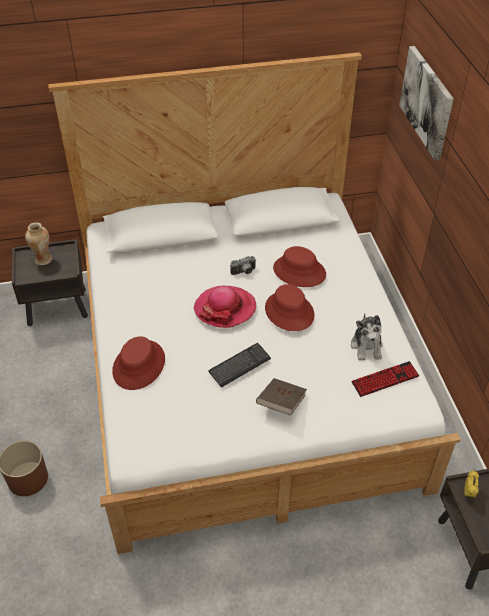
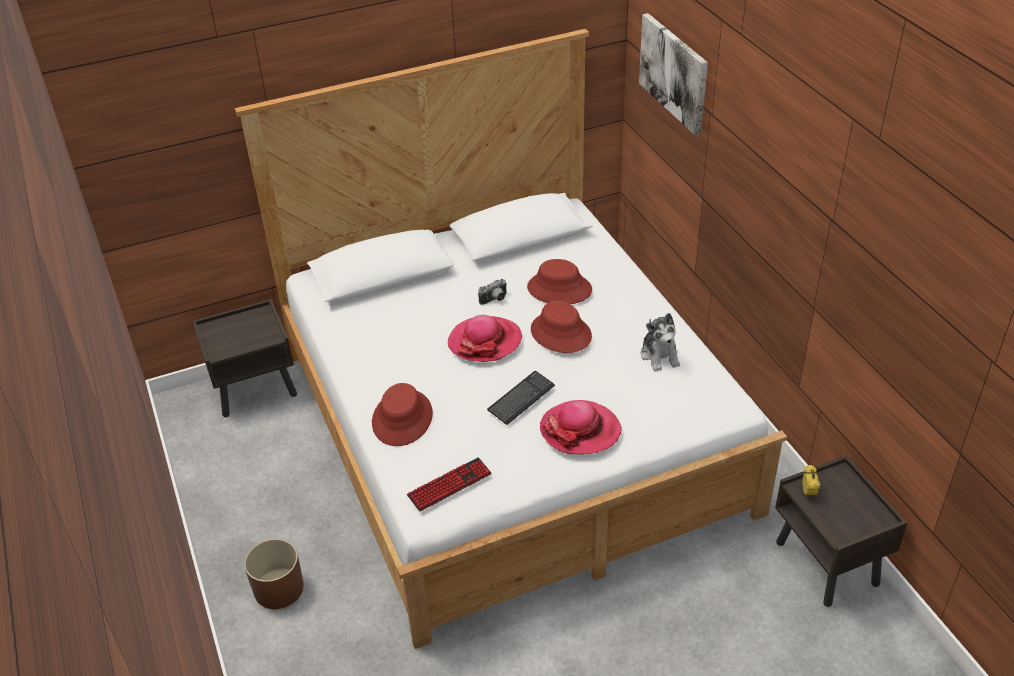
camera: 10 degrees left, 5 degrees down
vase [25,222,52,265] -> none
brown book [256,378,307,416] -> hat [540,400,622,454]
keyboard [351,361,419,397] -> keyboard moved to [407,457,492,512]

